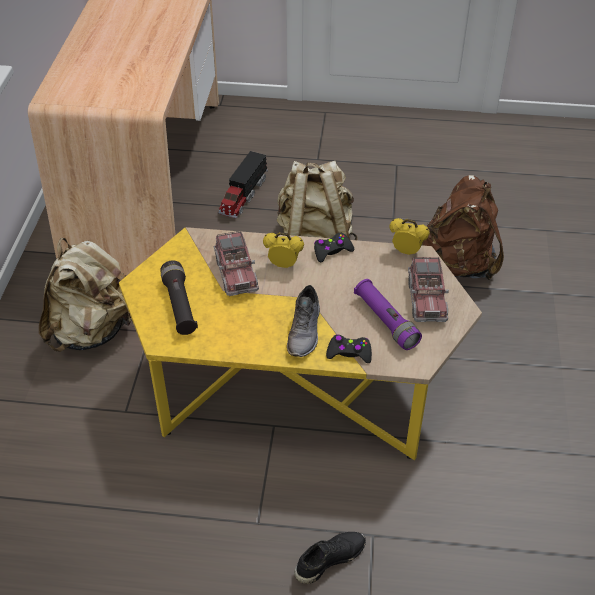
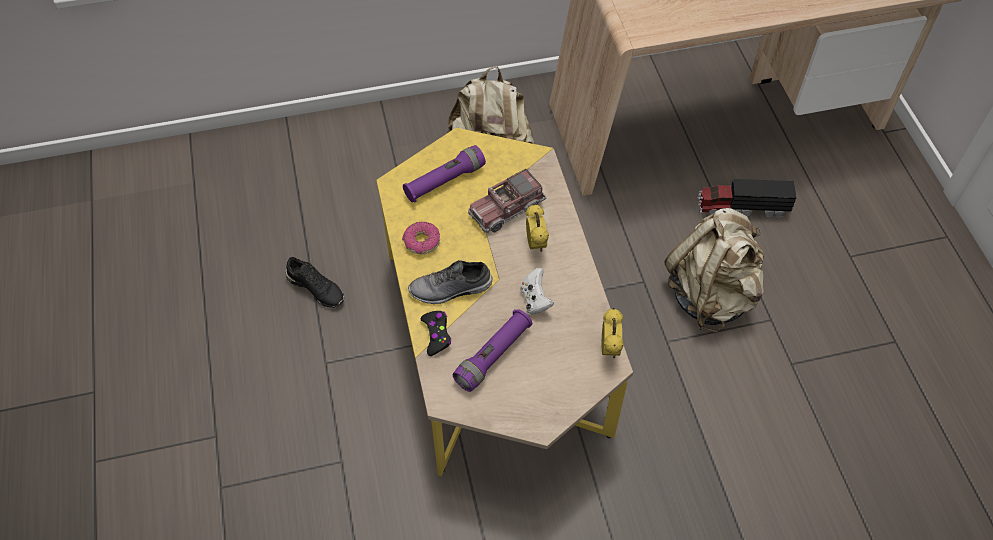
camera: 70 degrees right, 10 degrees up
black flashlight [161,260,198,335] -> purple flashlight [403,145,486,203]
black shoe [294,532,366,584] -> black shoe moved to [285,257,344,308]
black game controller [314,233,354,262] -> none
toy truck [408,257,449,322] -> none
brown backpack [422,175,504,280] -> none
none -> donut [402,222,440,254]
none -> white game controller [520,268,554,315]

